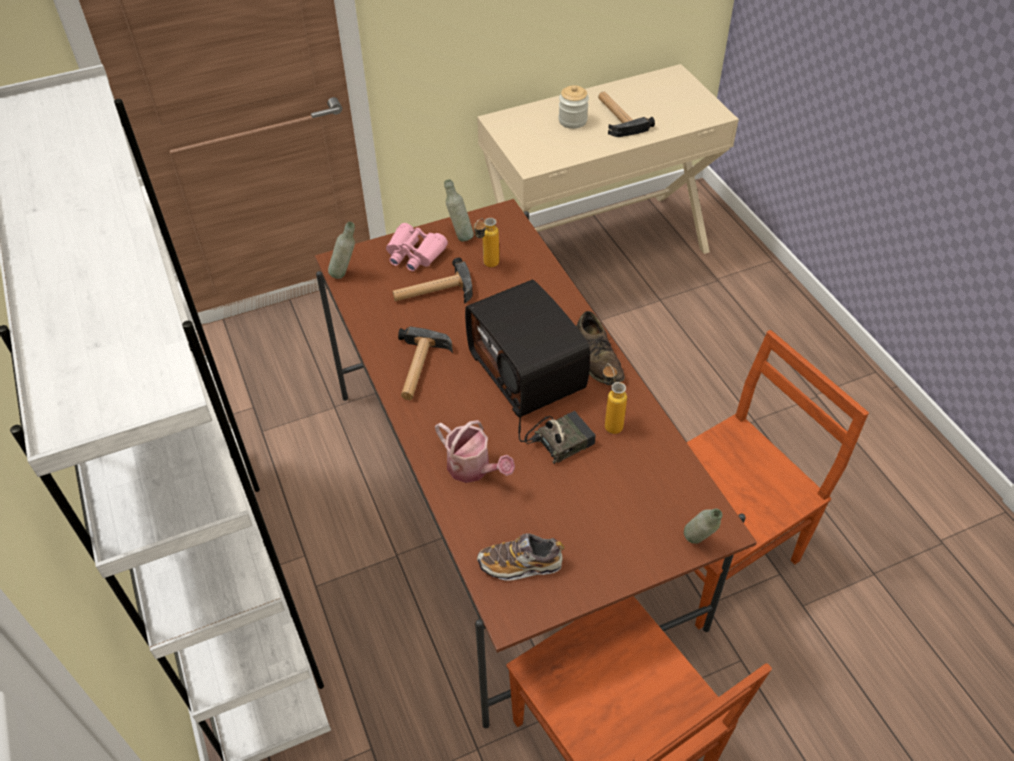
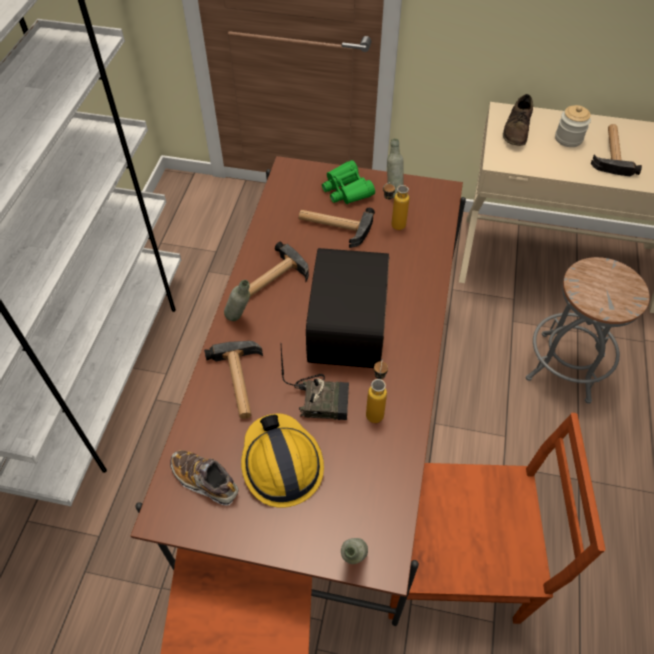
camera: 35 degrees right, 5 degrees up
grey bottle [328,222,355,279] -> grey bottle moved to [224,280,250,321]
pink binoculars [386,223,448,271] -> green binoculars [322,160,375,204]
watering can [435,420,515,483] -> hammer [204,341,263,419]
brown shoe [576,311,625,384] -> brown shoe moved to [503,94,533,146]
none -> hard hat [241,413,324,508]
none -> grey stool [526,257,650,404]

